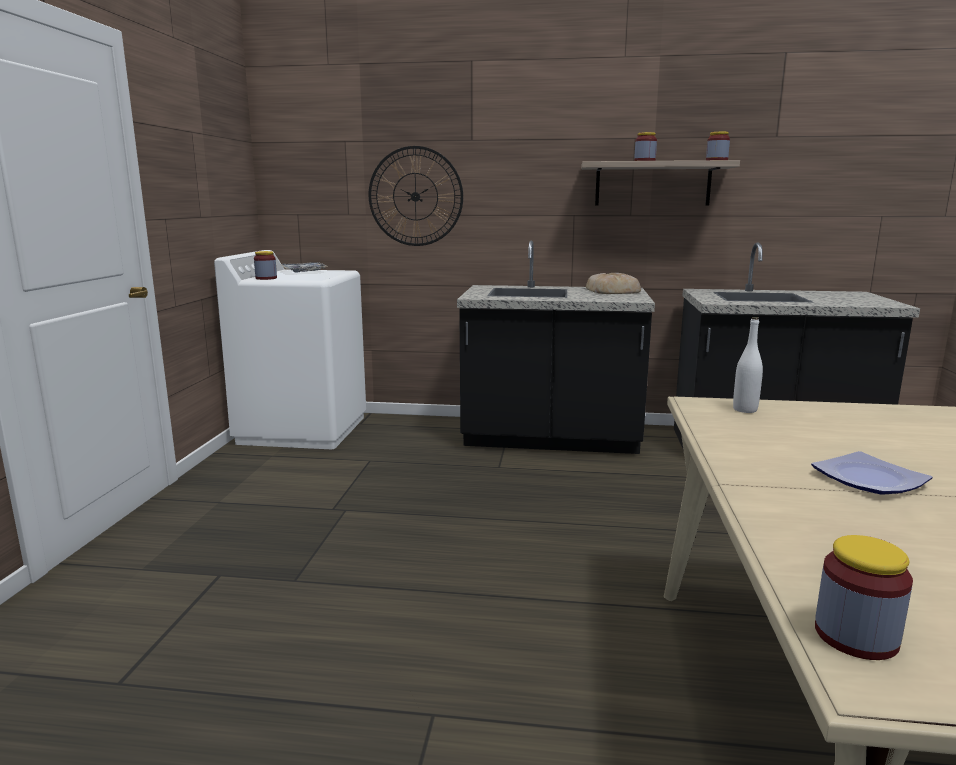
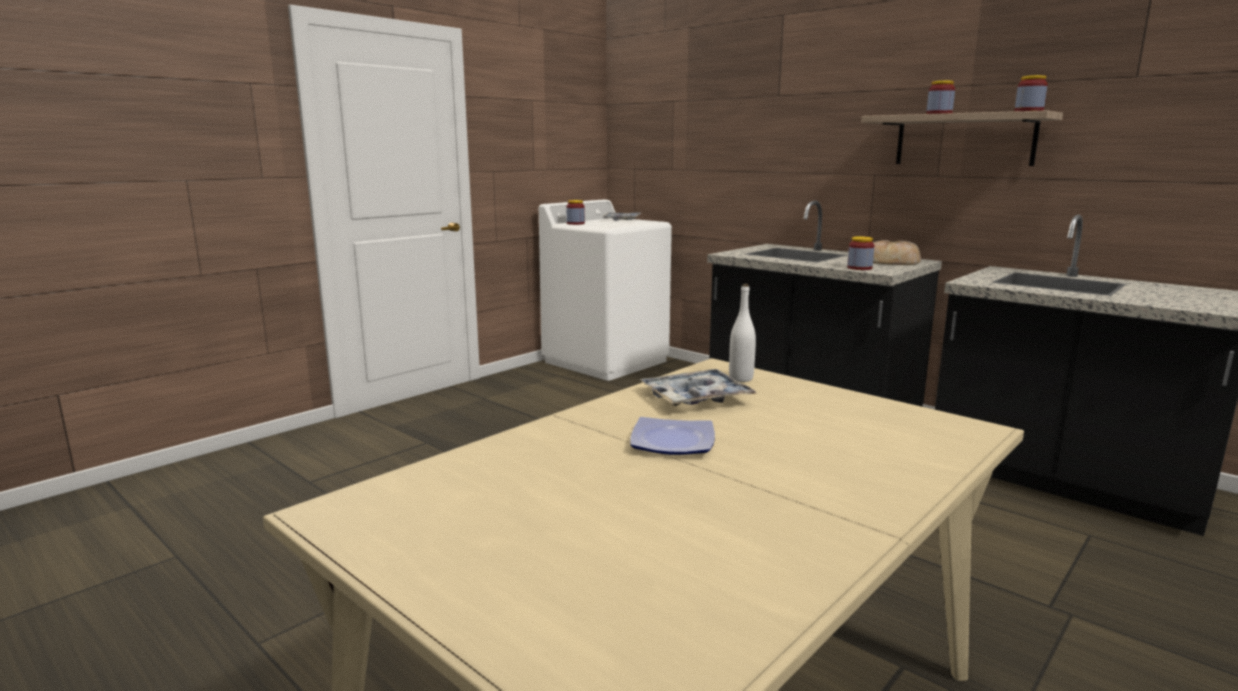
camera: 35 degrees right, 0 degrees up
wall clock [369,146,463,246] -> none
jar [815,535,913,660] -> jar moved to [847,236,874,270]
none -> tray [640,369,757,406]

